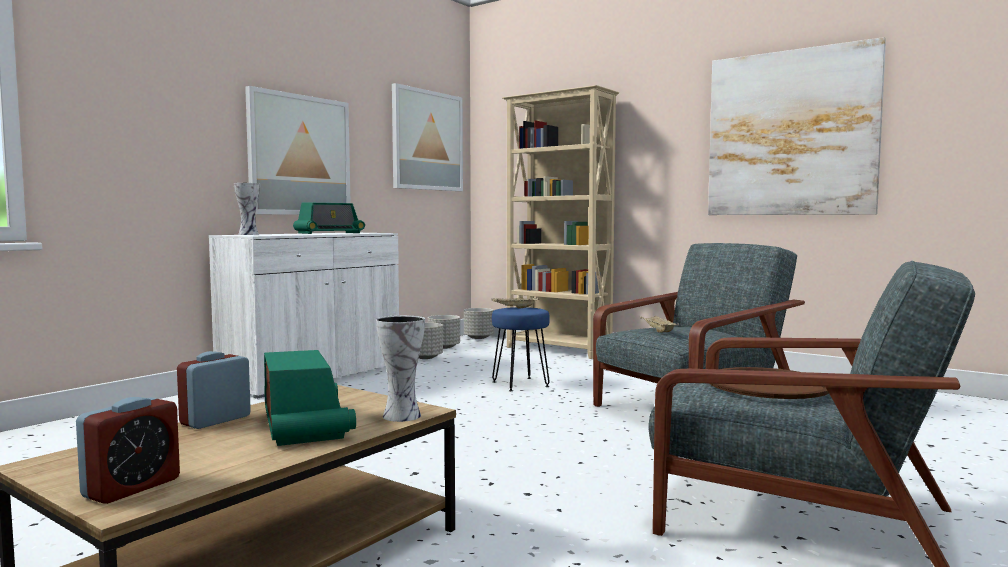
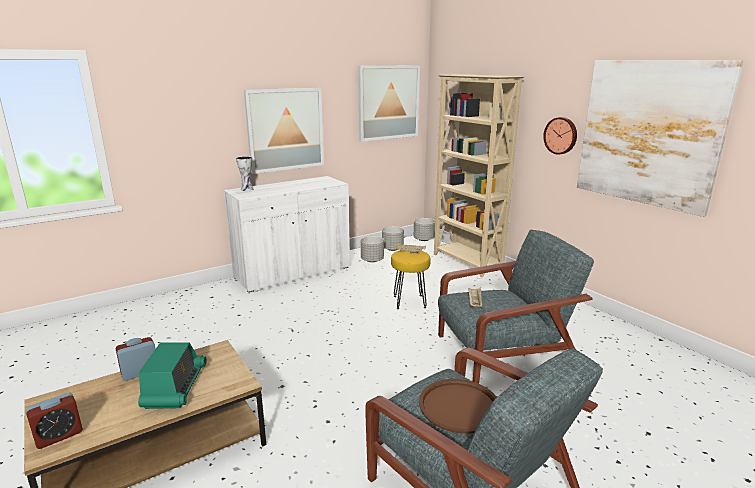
camera: 20 degrees right, 15 degrees up
radio [293,203,365,234] -> none
vase [376,315,425,422] -> none
blue stool [492,307,550,391] -> yellow stool [391,250,431,309]
none -> wall clock [543,117,577,154]

